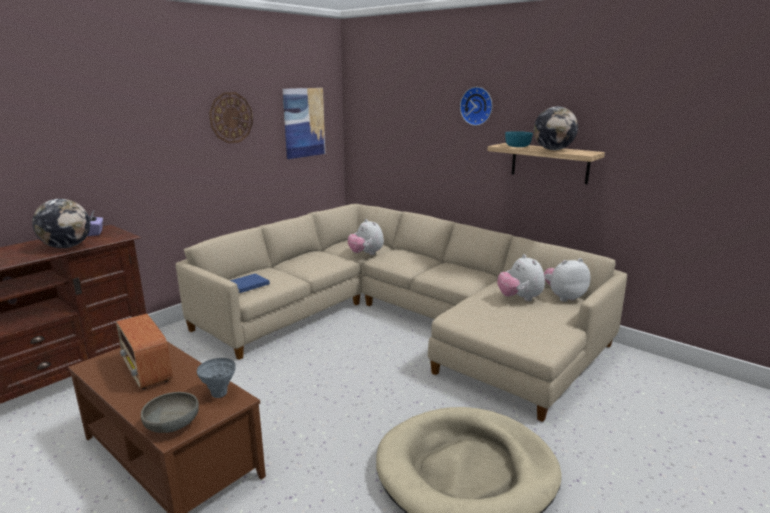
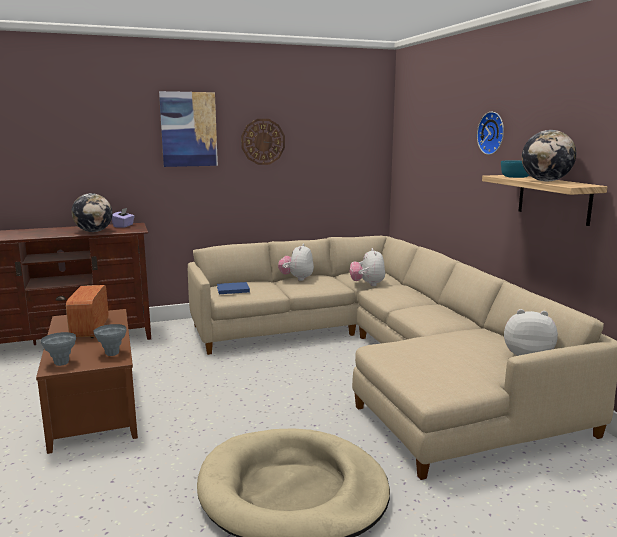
camera: 30 degrees right, 5 degrees down
grey bowl [141,392,199,433] -> grey vase [41,332,76,366]
picture [283,88,325,159] -> picture moved to [159,91,218,167]
plush toy [497,254,545,301] -> plush toy moved to [278,244,314,281]

